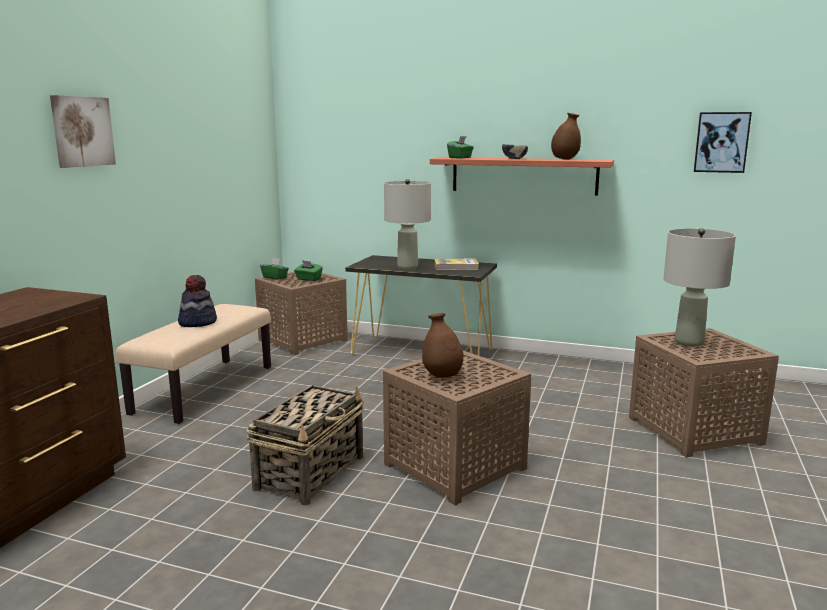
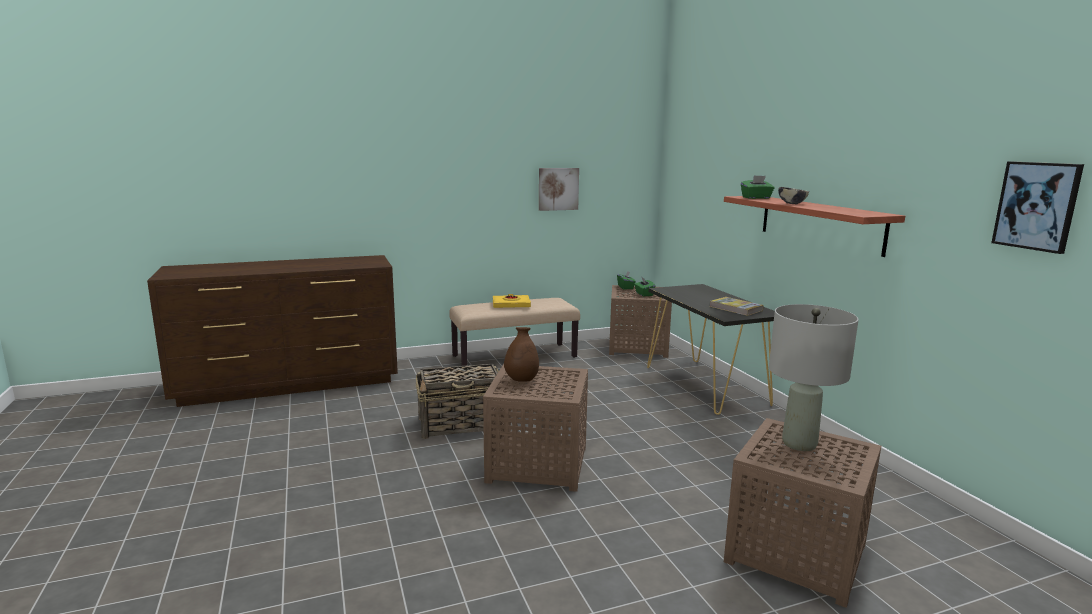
camera: 50 degrees right, 0 degrees up
picture [50,95,116,168] -> picture moved to [539,168,579,211]
hat [178,275,217,327] -> yellow book [493,294,531,308]
grey table lamp [384,179,431,270] -> none
brown vase [551,113,581,160] -> none

